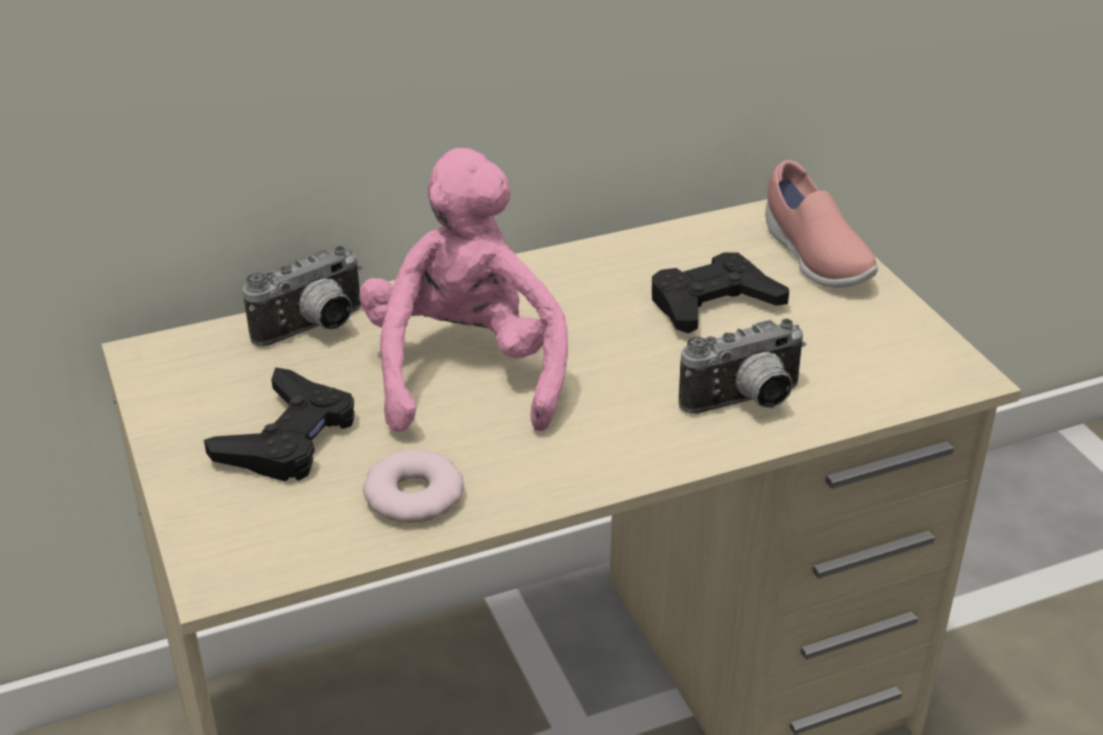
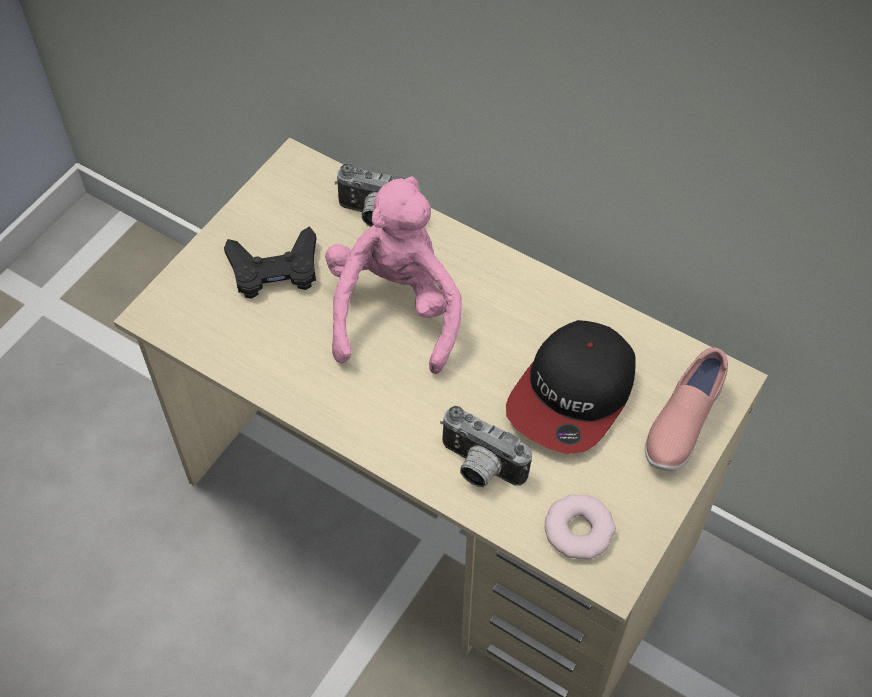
camera: 55 degrees right, 20 degrees up
pink plush toy [359,148,568,432] -> pink plush toy turned 45 degrees counterclockwise [325,176,462,374]
donut [363,450,464,523] -> donut moved to [545,495,616,559]
black game controller [652,252,789,333] -> cap [506,320,636,454]

